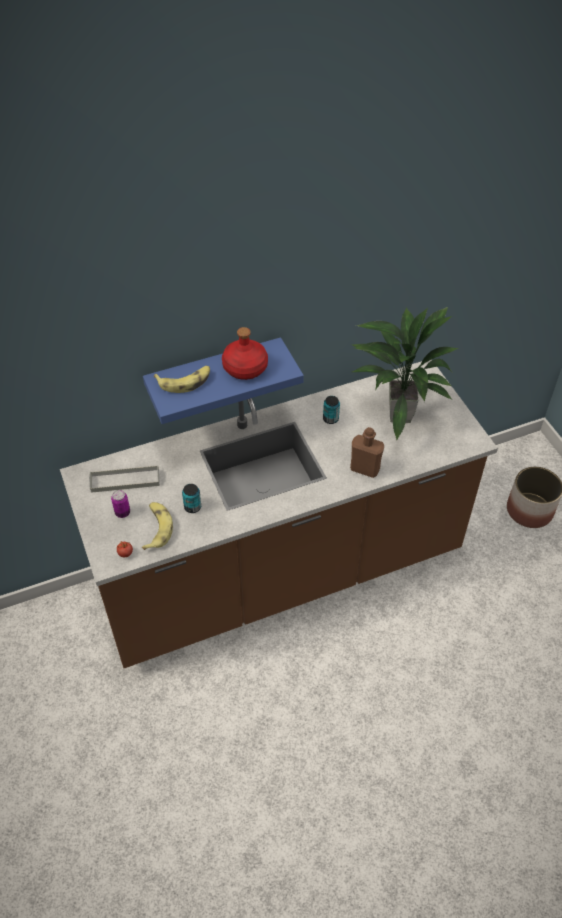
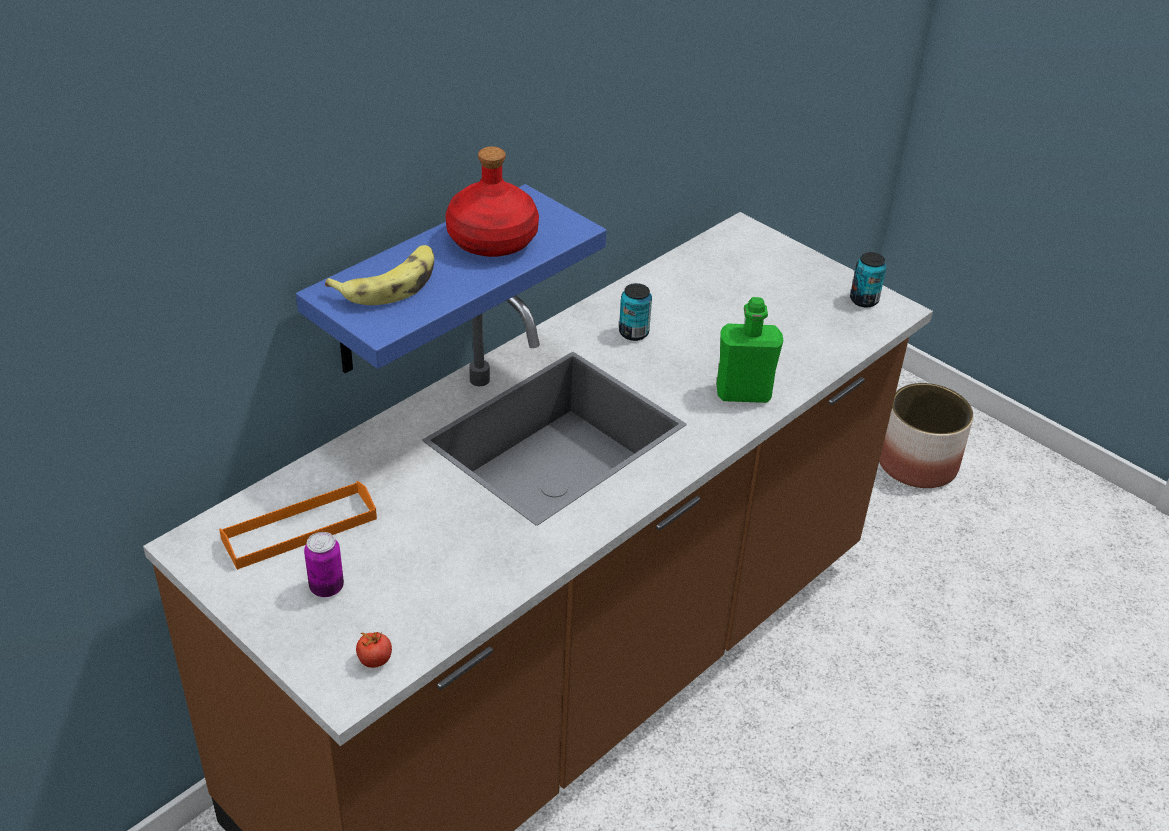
camera: 25 degrees left, 10 degrees down
grey tray [89,465,160,493] -> orange tray [219,481,377,570]
banana [142,502,173,550] -> none
can [182,484,201,513] -> can moved to [850,252,886,307]
brown bottle [350,427,384,478] -> green bottle [716,297,784,403]
potted plant [351,307,458,441] -> none

